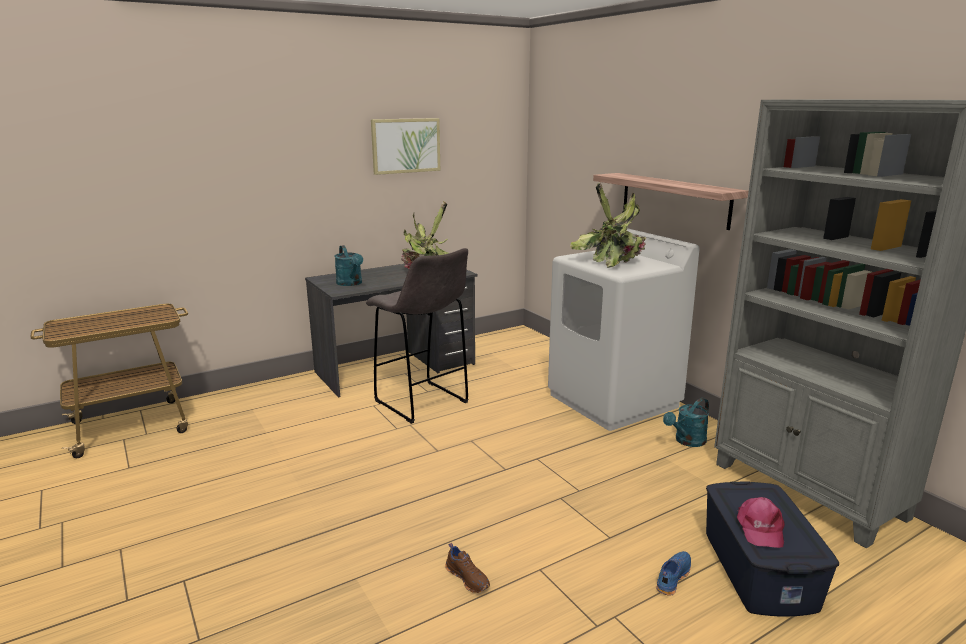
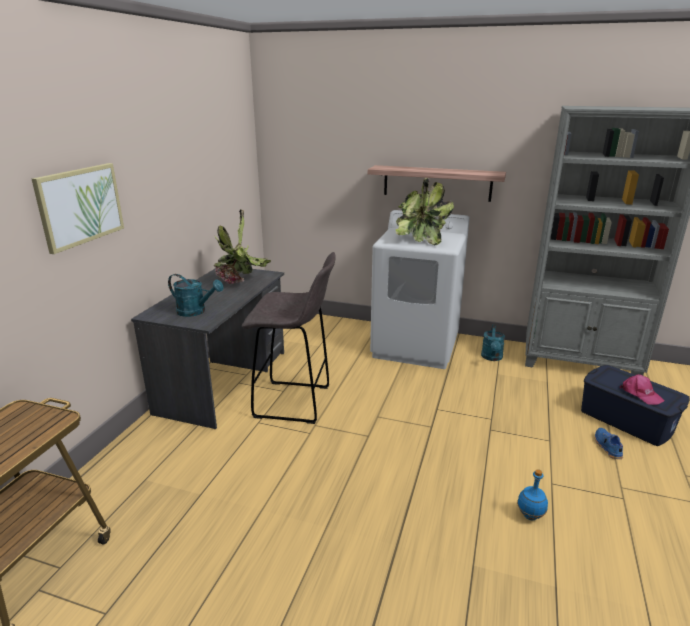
camera: 40 degrees left, 5 degrees up
picture [371,118,440,175] -> picture moved to [32,163,124,254]
brown shoe [445,543,490,593] -> blue bottle [517,469,548,520]

